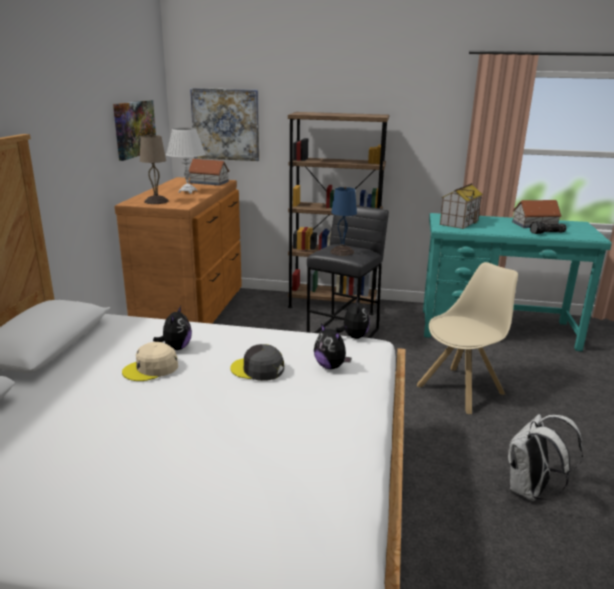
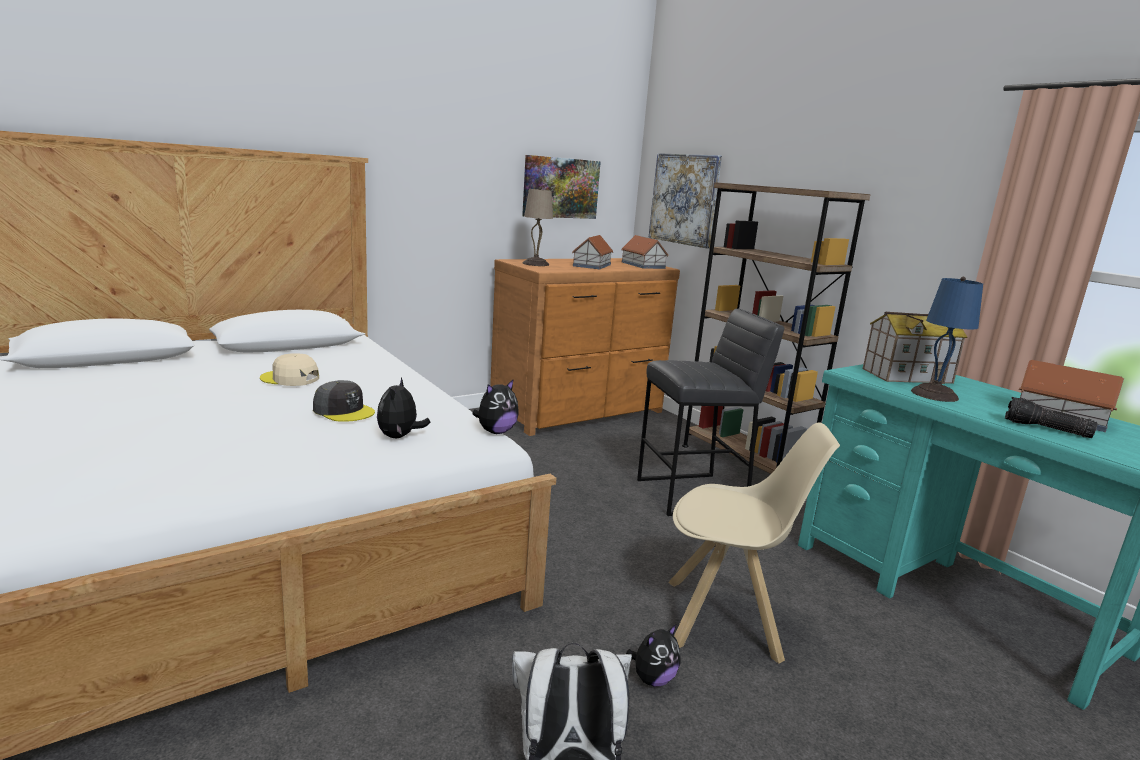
camera: 45 degrees right, 5 degrees down
plush toy [153,306,192,350] -> plush toy moved to [626,624,681,686]
white table lamp [166,128,206,194] -> toy house [572,235,613,269]
grey cap [230,344,284,381] -> grey cap turned 150 degrees clockwise [313,380,375,422]
blue table lamp [331,187,357,256] -> blue table lamp moved to [911,276,983,402]

